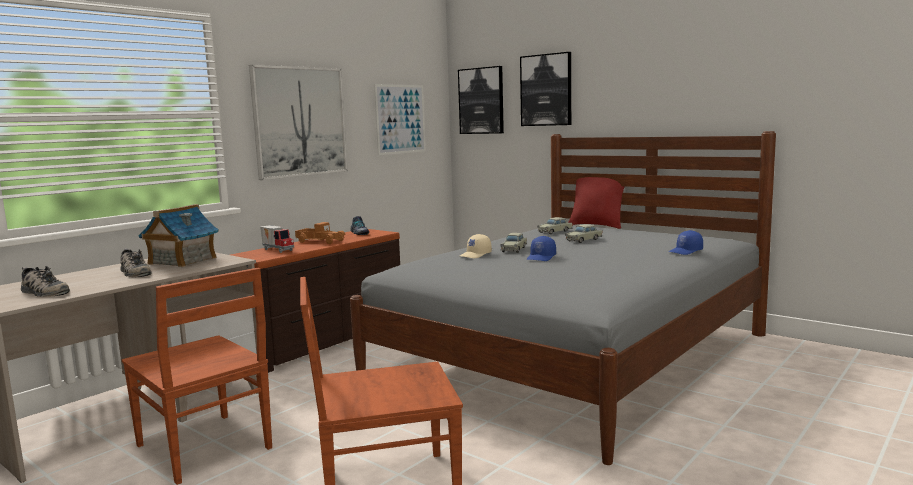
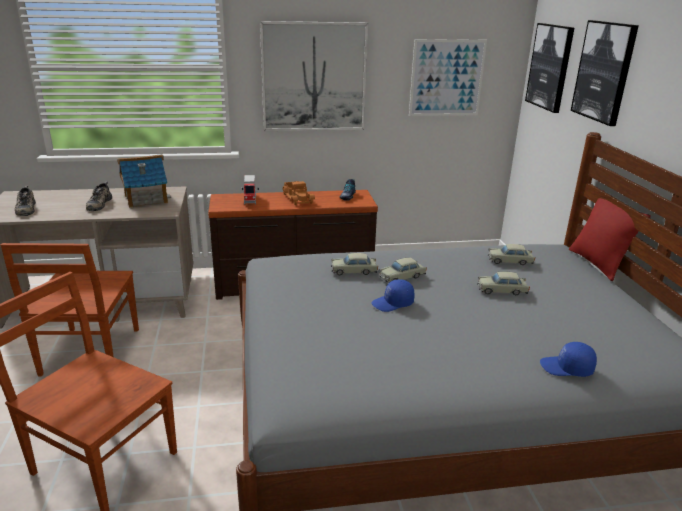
camera: 40 degrees right, 15 degrees up
beige cap [460,234,492,258] -> beige toy car [331,253,378,275]

